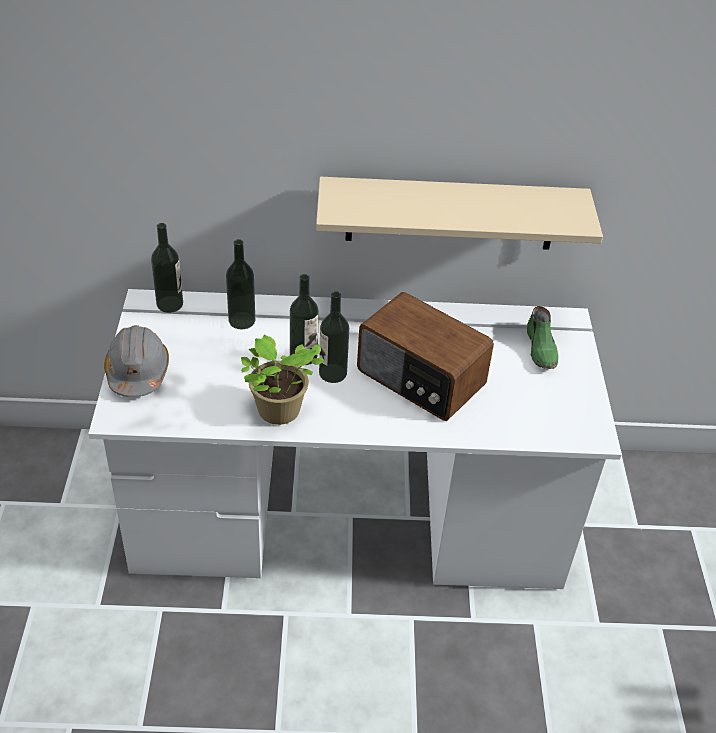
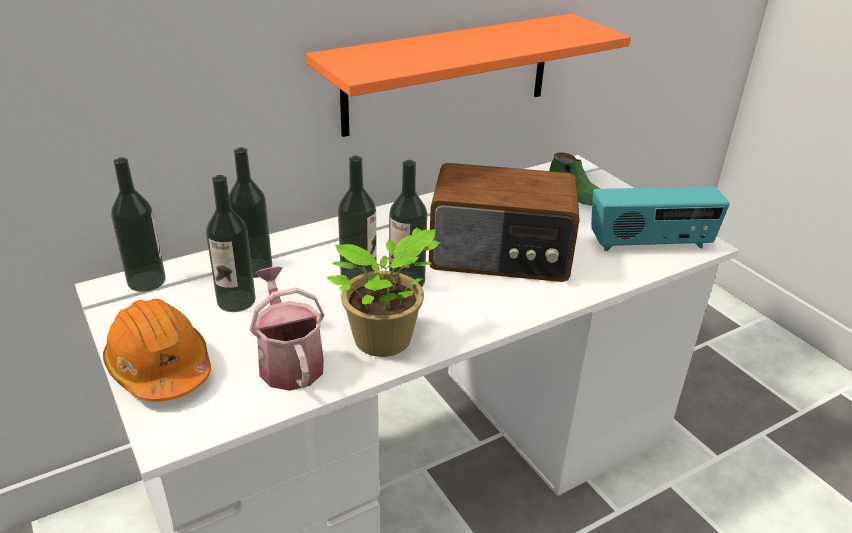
camera: 30 degrees left, 10 degrees down
grey hard hat [104,325,169,397] -> orange hard hat [103,299,211,402]
beige shelf [316,177,603,250] -> orange shelf [306,14,631,137]
none -> bottle [206,175,256,312]
none -> watering can [250,266,325,391]
none -> radio [591,186,730,251]

